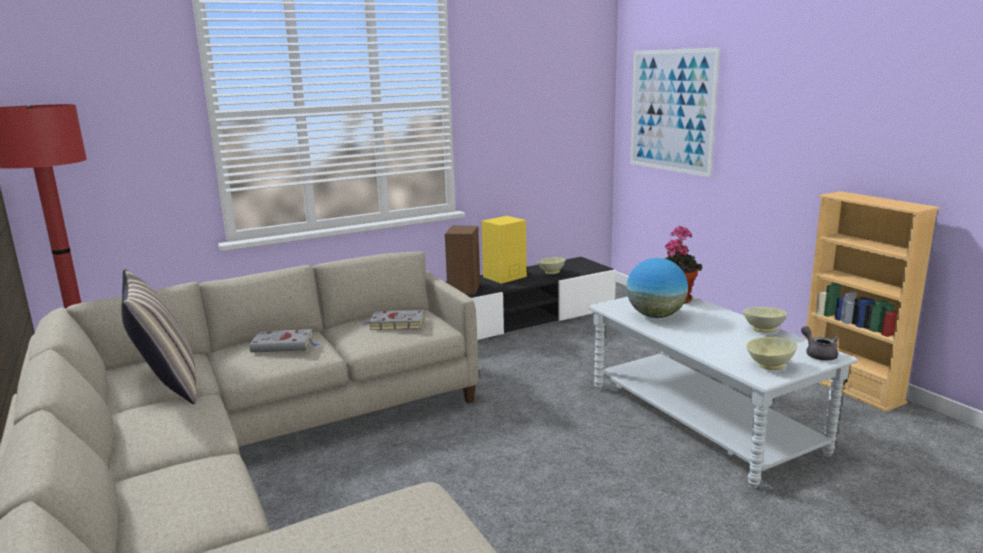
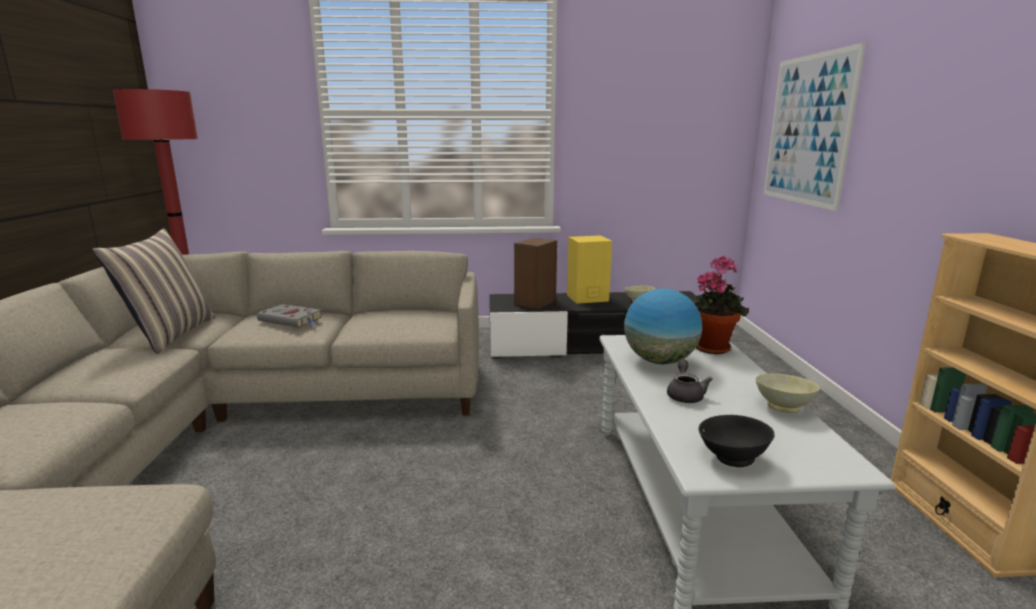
camera: 25 degrees right, 0 degrees up
grey book [364,310,425,330] -> none
beige bowl [746,337,797,370] -> black bowl [699,415,774,467]
grey teapot [801,326,838,361] -> grey teapot moved to [667,359,713,403]

